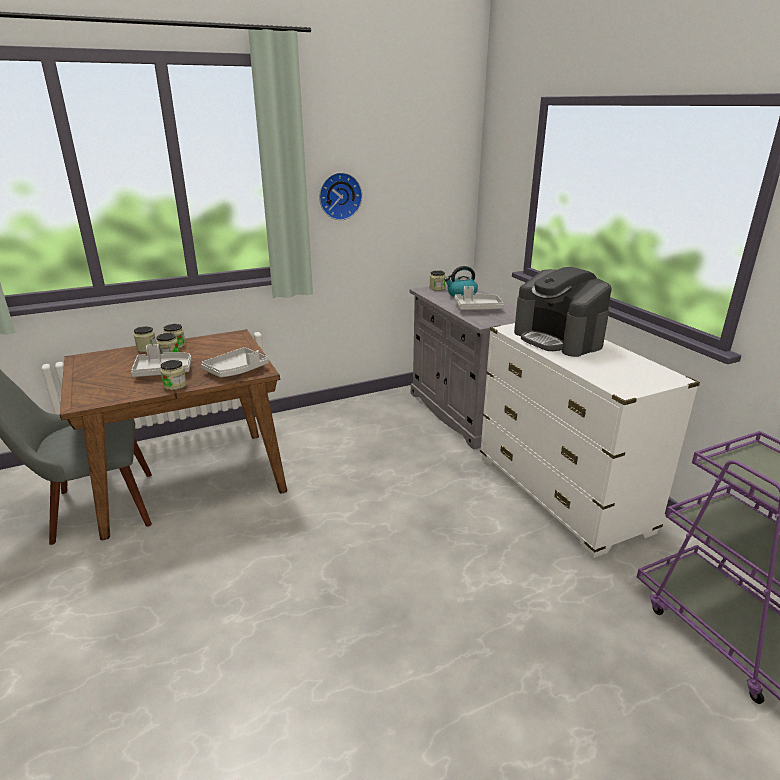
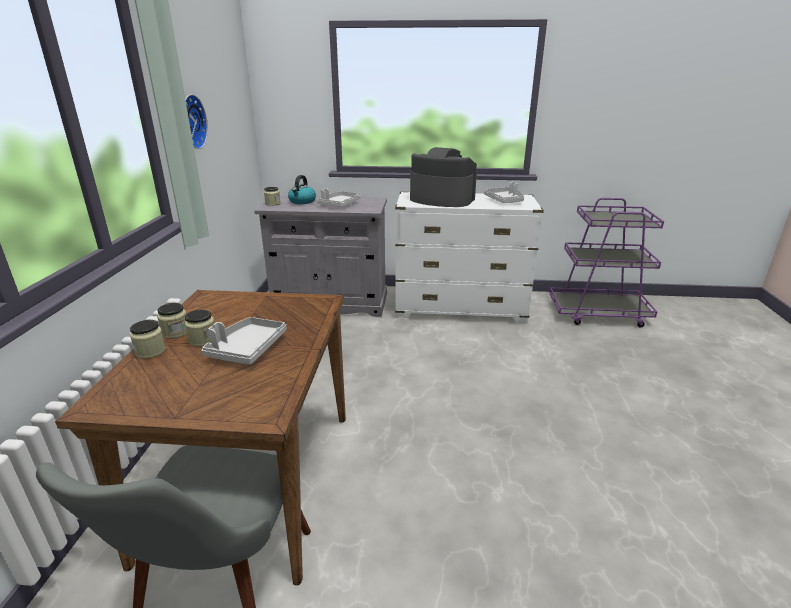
camera: 60 degrees left, 0 degrees up
jar [160,360,187,390] -> none
grey tray [201,347,269,377] -> grey tray moved to [484,182,524,203]
coffee machine [514,267,612,357] -> coffee machine turned 150 degrees counterclockwise [410,147,477,207]

